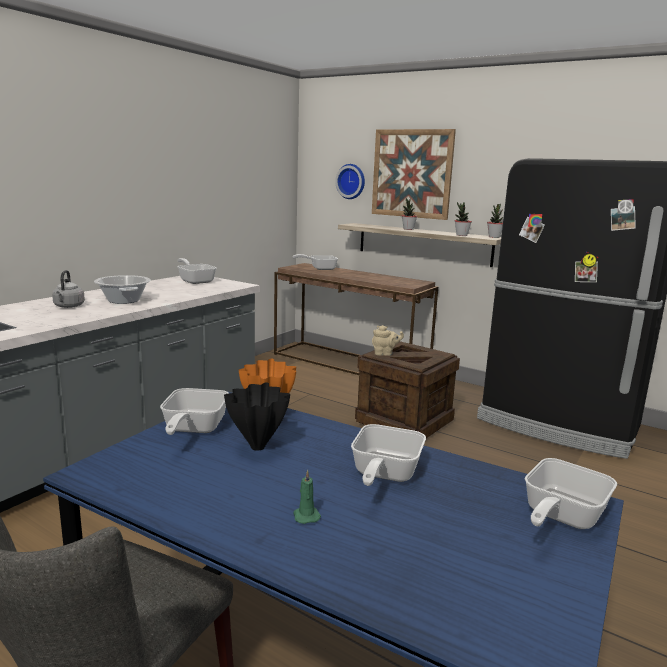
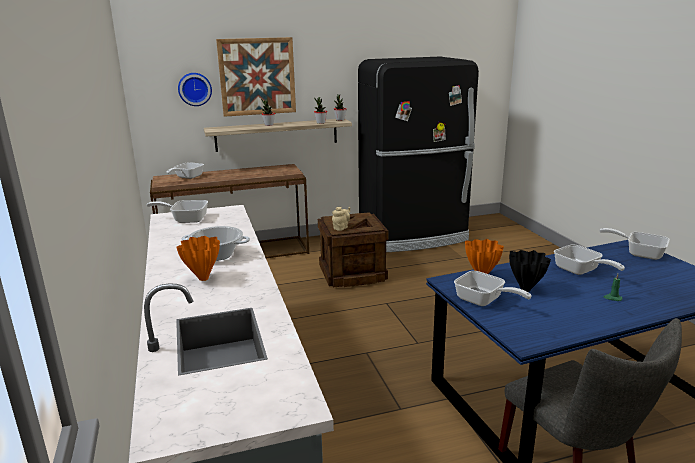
camera: 50 degrees left, 5 degrees up
grey kettle [52,270,85,308] -> orange vase [176,236,220,281]
frying pan [525,458,617,529] -> frying pan turned 135 degrees clockwise [599,228,670,260]

